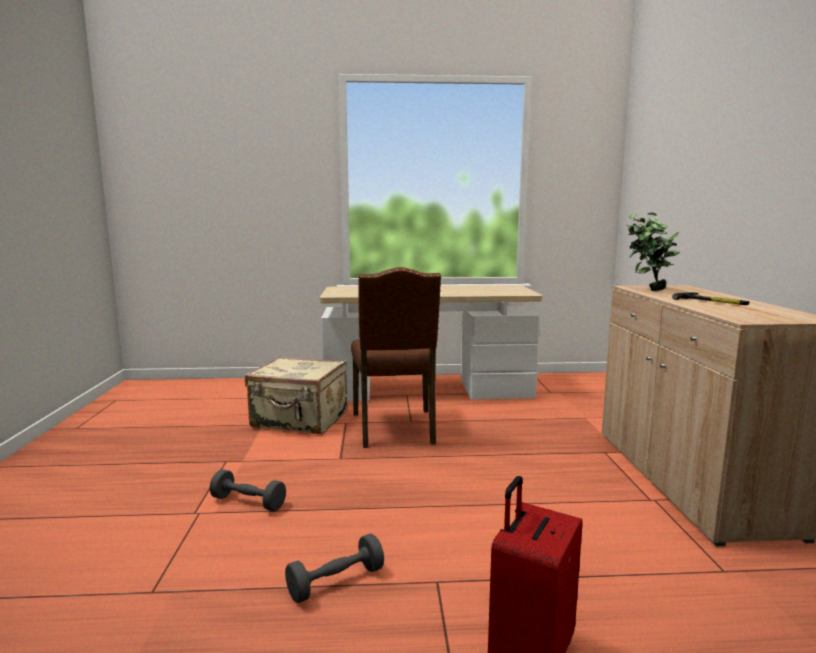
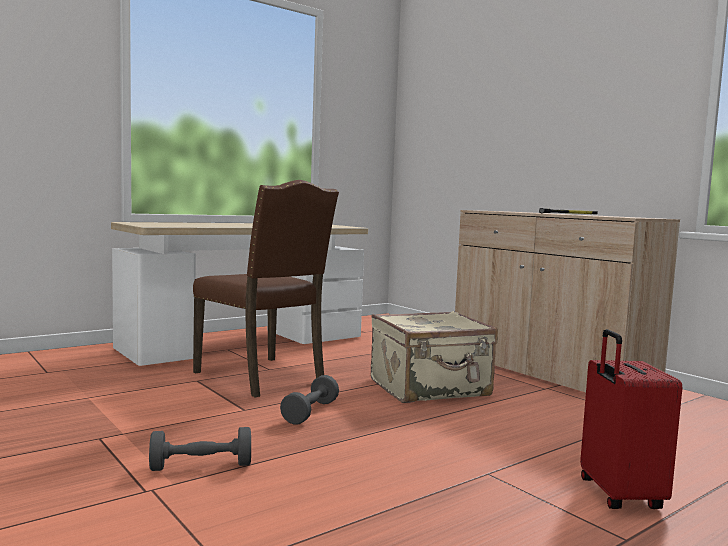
camera: 35 degrees left, 5 degrees down
beige suitcase [245,356,347,434] -> beige suitcase moved to [371,311,498,403]
grey dumbbell [285,534,384,603] -> grey dumbbell moved to [280,375,339,425]
potted plant [627,212,680,291] -> none

